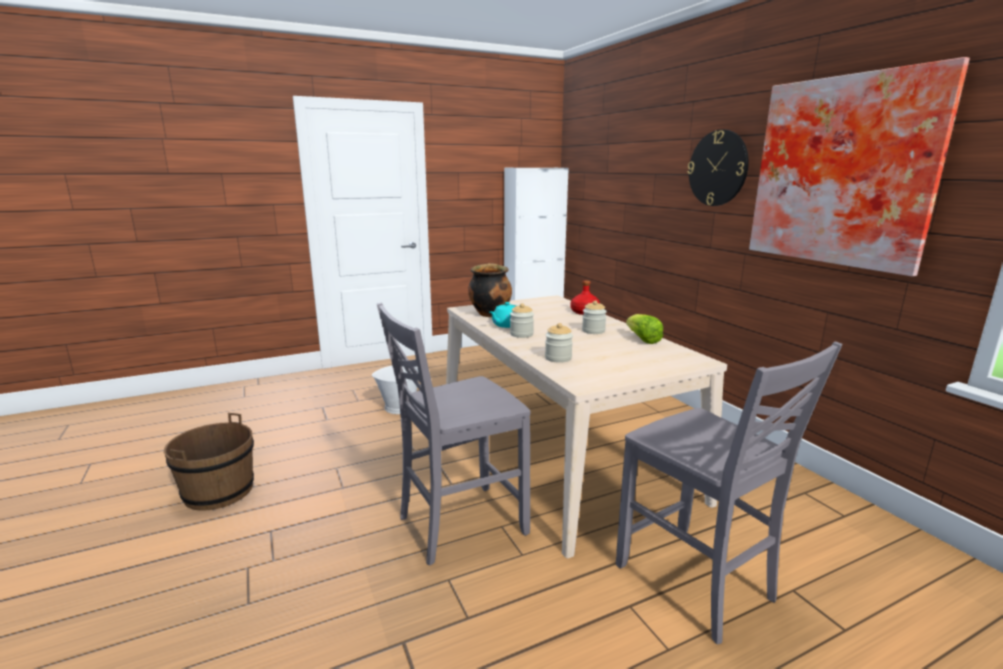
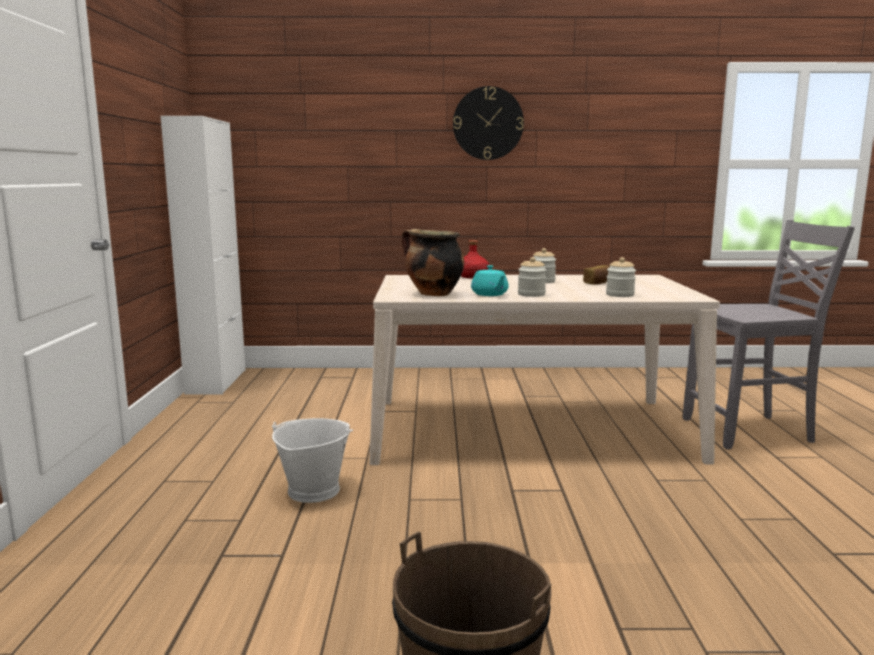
camera: 65 degrees left, 5 degrees down
grey chair [377,303,530,566] -> none
lettuce [626,314,663,344] -> none
picture [749,57,970,277] -> none
none -> bread [583,265,610,285]

